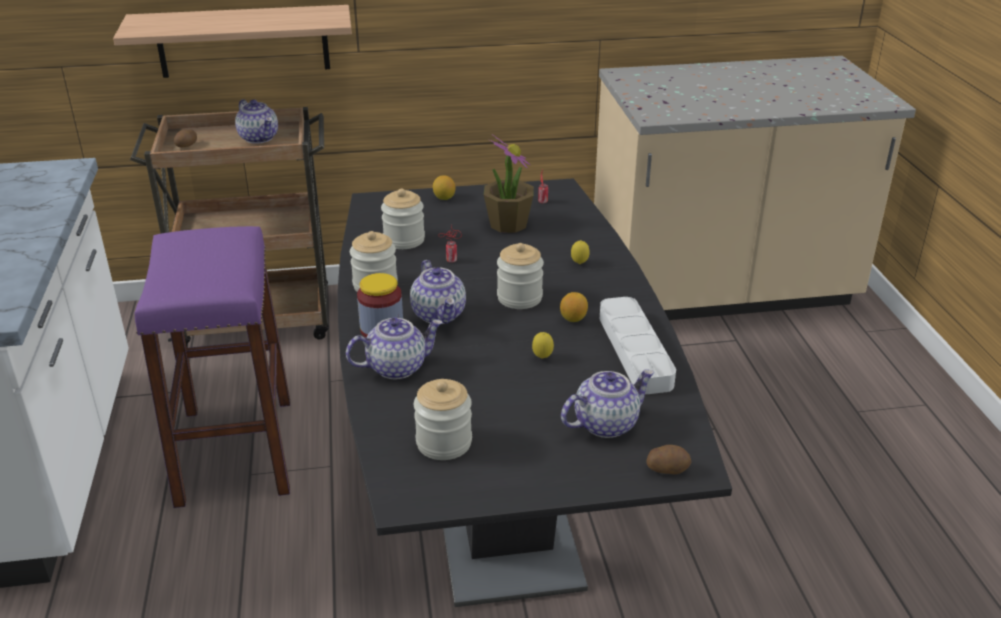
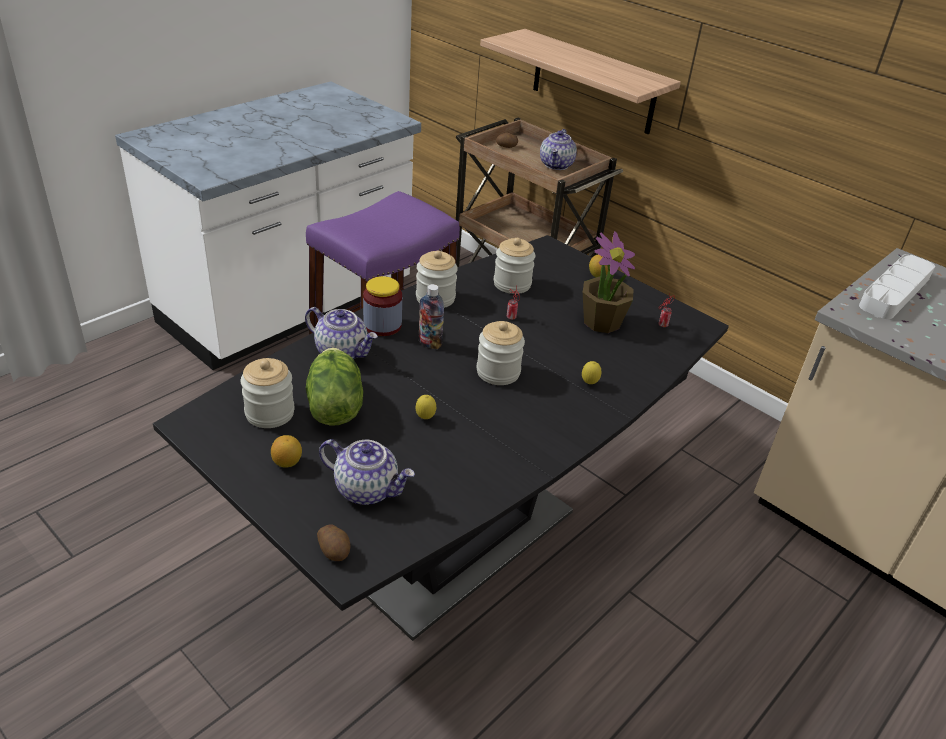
camera: 50 degrees right, 5 degrees up
teapot [410,260,466,324] -> bottle [419,284,444,349]
lemon [560,292,588,322] -> lemon moved to [271,435,302,468]
white tray [600,297,676,394] -> white tray moved to [859,254,935,319]
none -> lettuce [306,348,363,426]

